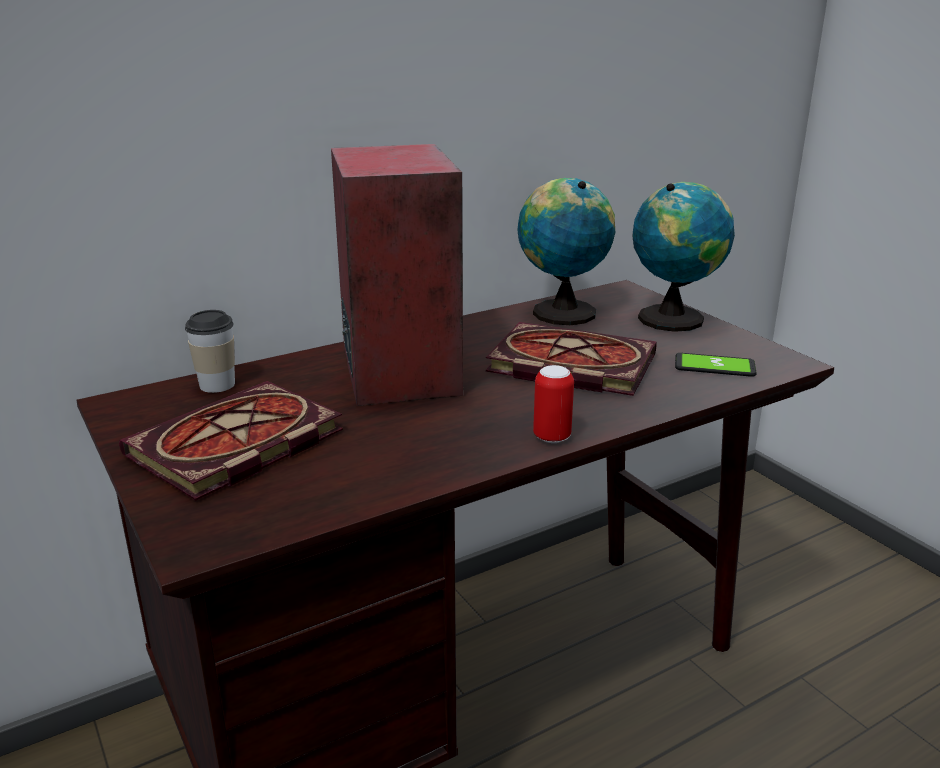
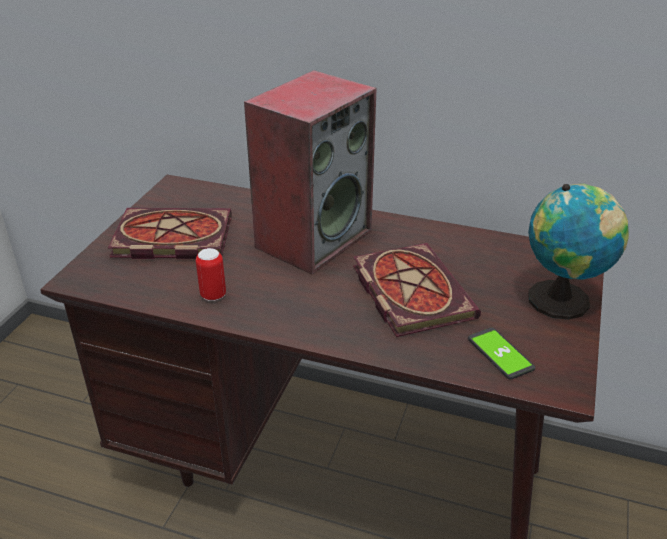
camera: 50 degrees right, 10 degrees up
cup [185,310,235,393] -> none
globe [517,178,615,325] -> none
can [533,365,574,443] -> can moved to [196,248,226,301]

